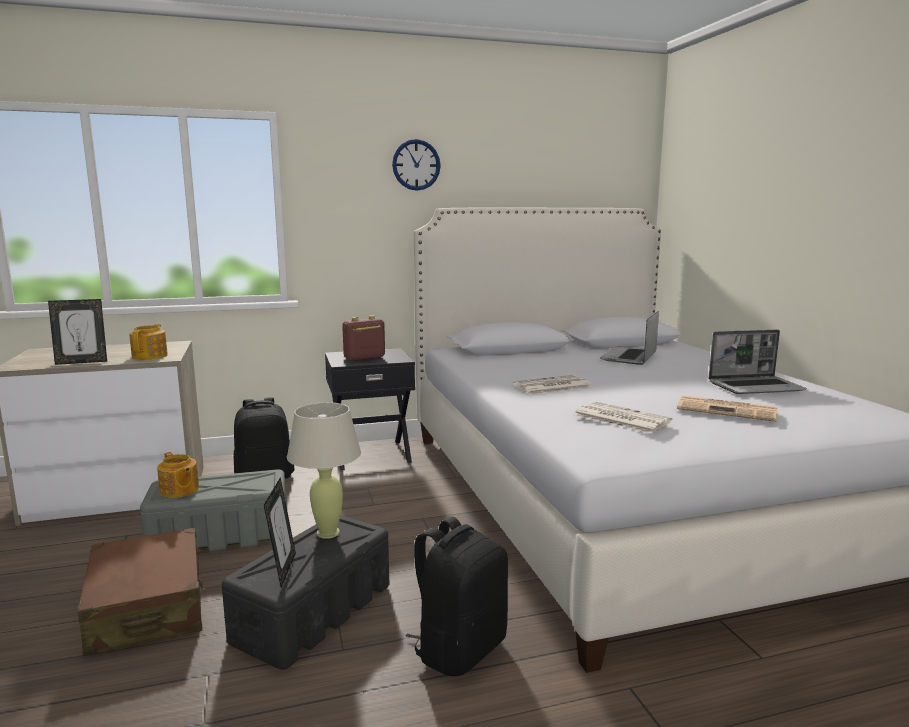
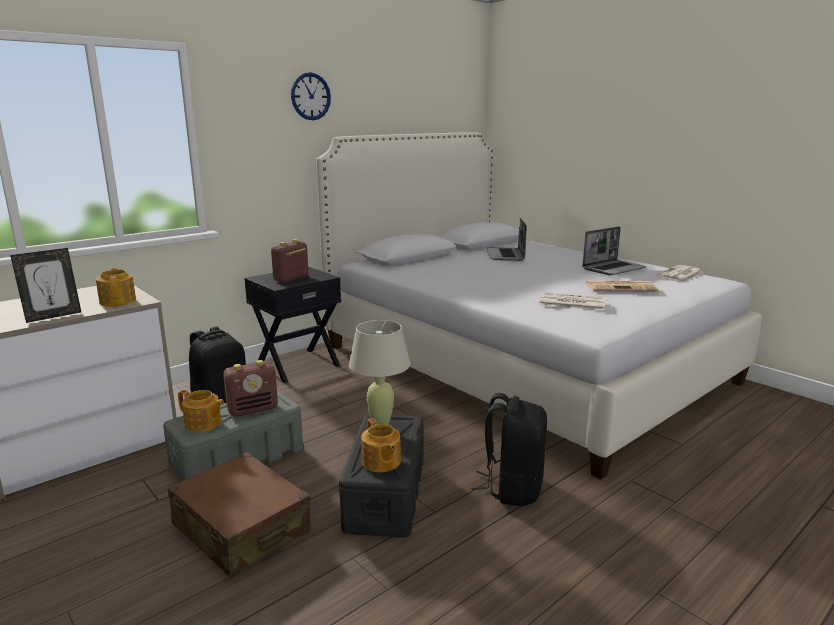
camera: 25 degrees left, 5 degrees up
picture frame [264,477,296,587] -> teapot [361,418,401,472]
newspaper [513,375,592,395] -> newspaper moved to [656,265,703,282]
none -> radio [223,360,278,417]

